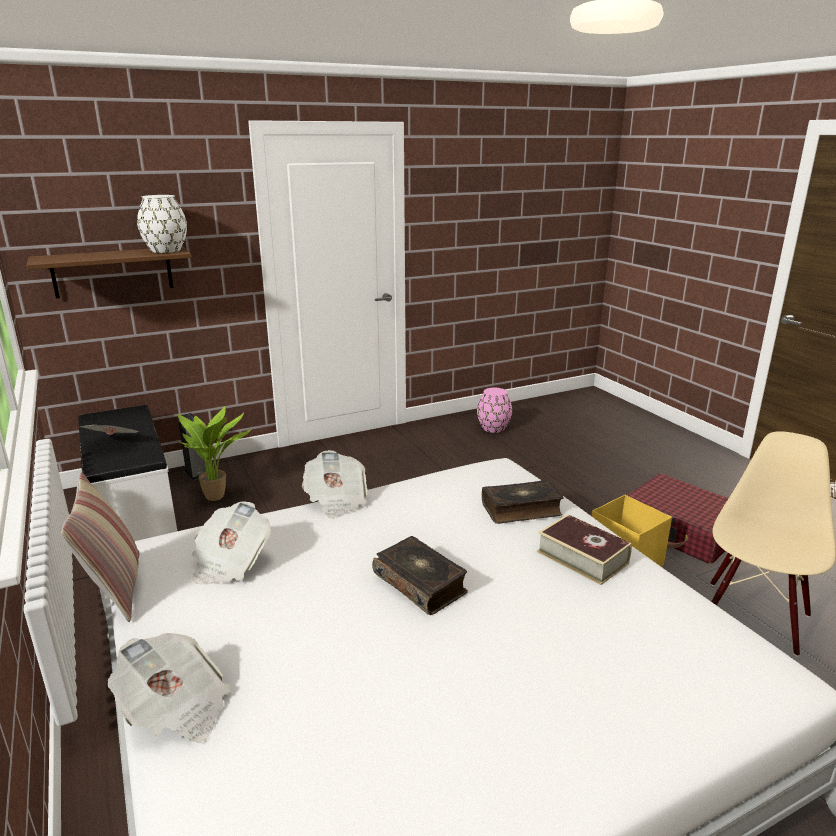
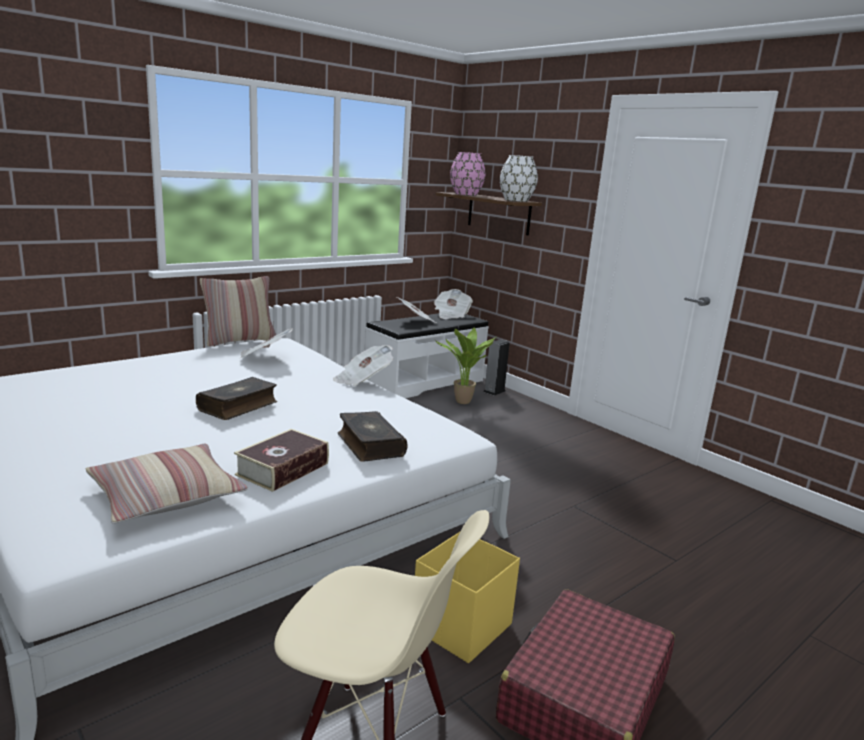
camera: 75 degrees right, 5 degrees down
newspaper [108,633,230,743] -> newspaper moved to [434,289,473,319]
pink vase [477,388,512,433] -> pink vase moved to [450,152,485,195]
none -> pillow [86,444,248,524]

